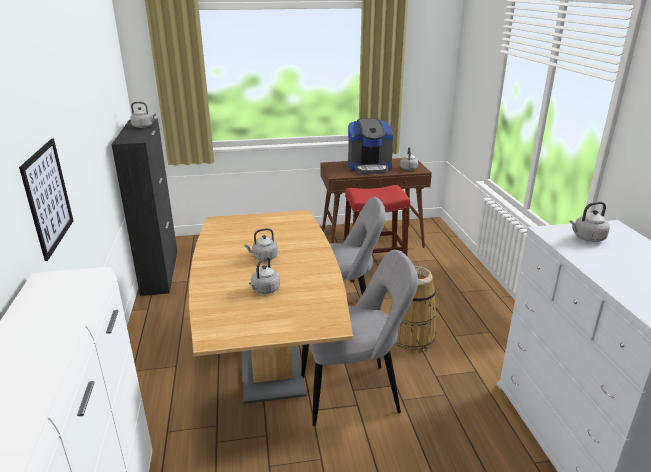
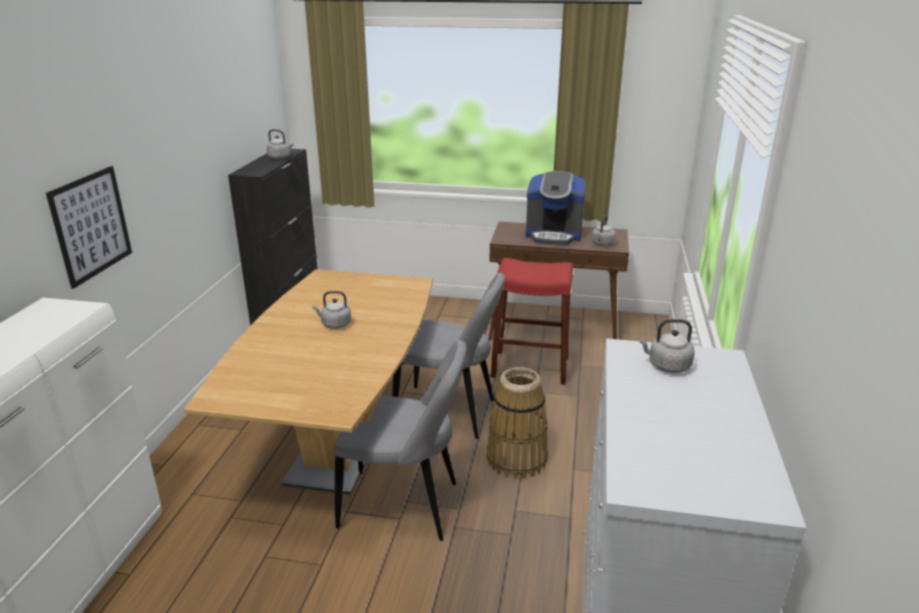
camera: 20 degrees right, 0 degrees up
grey kettle [249,256,280,294] -> none

